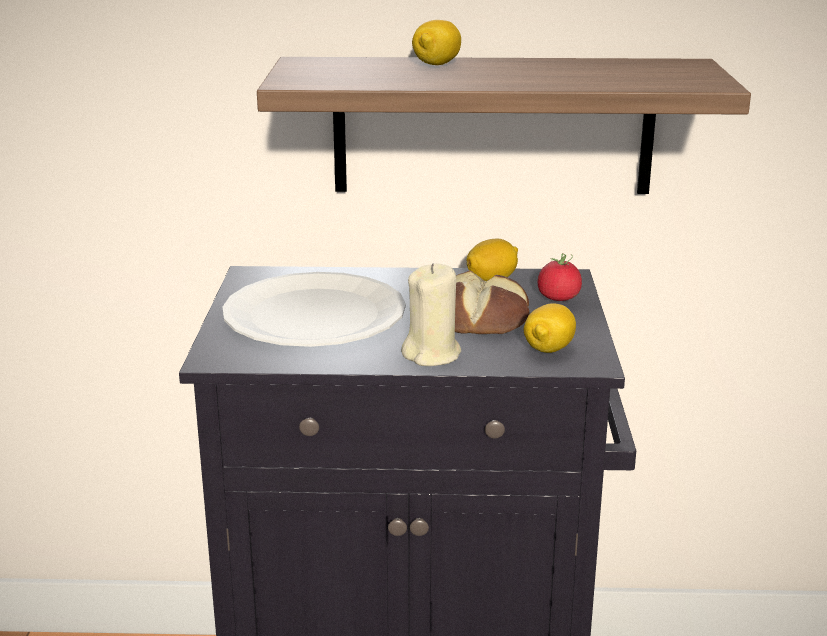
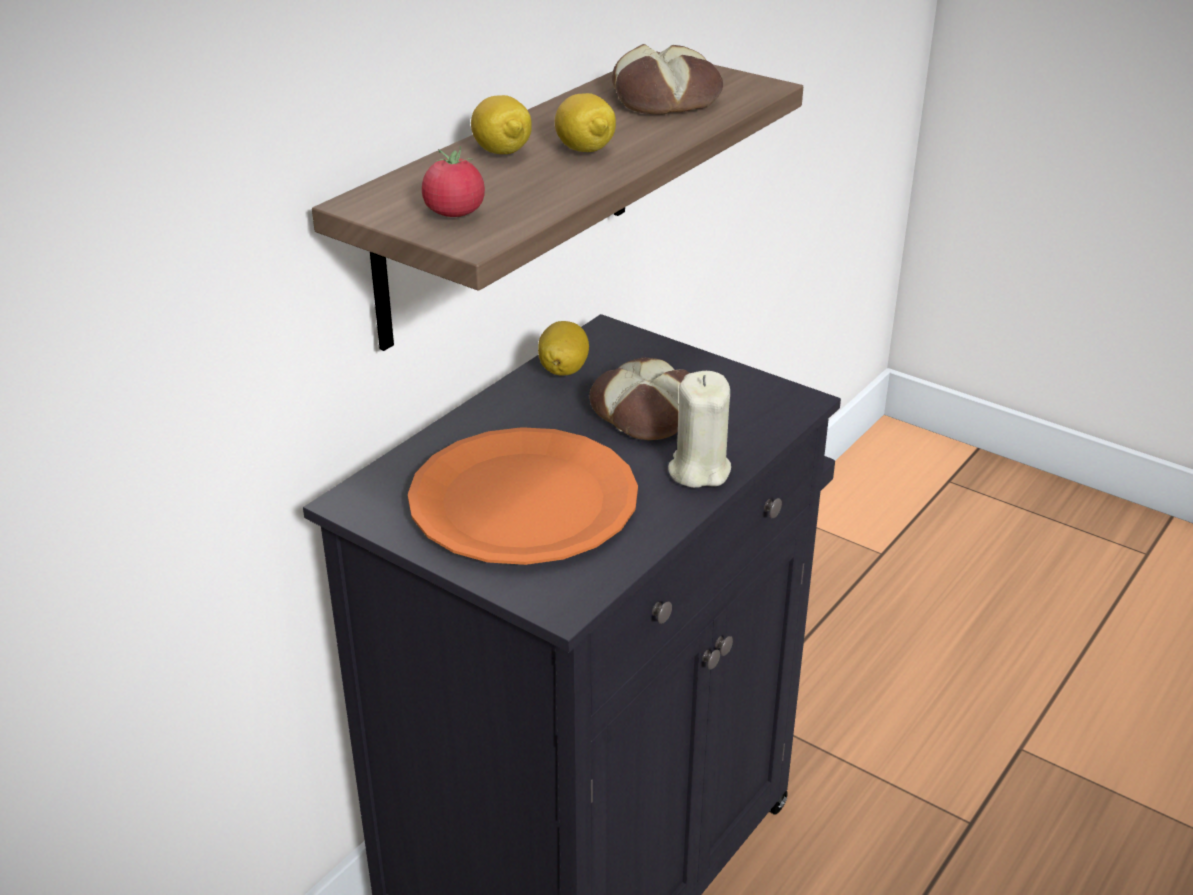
camera: 55 degrees left, 10 degrees up
white plate [223,272,406,347] -> orange plate [408,427,638,565]
lemon [524,303,576,353] -> lemon moved to [555,93,616,152]
tomato [538,253,582,301] -> tomato moved to [422,147,485,217]
none -> bread [612,44,723,114]

